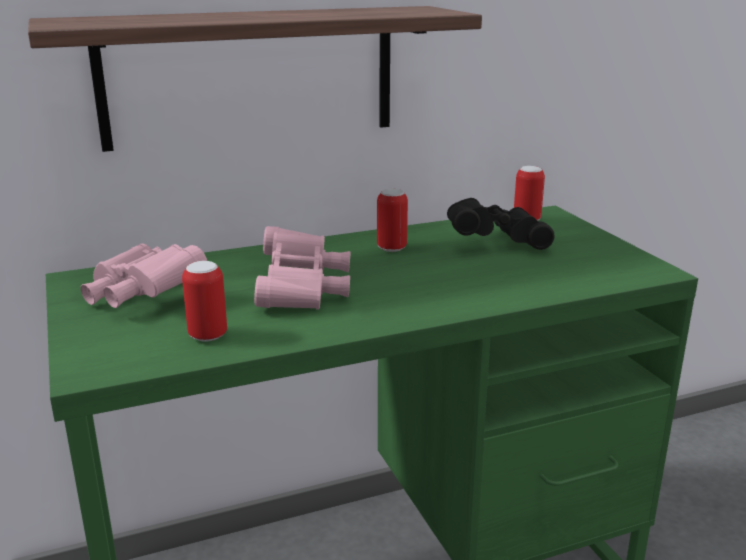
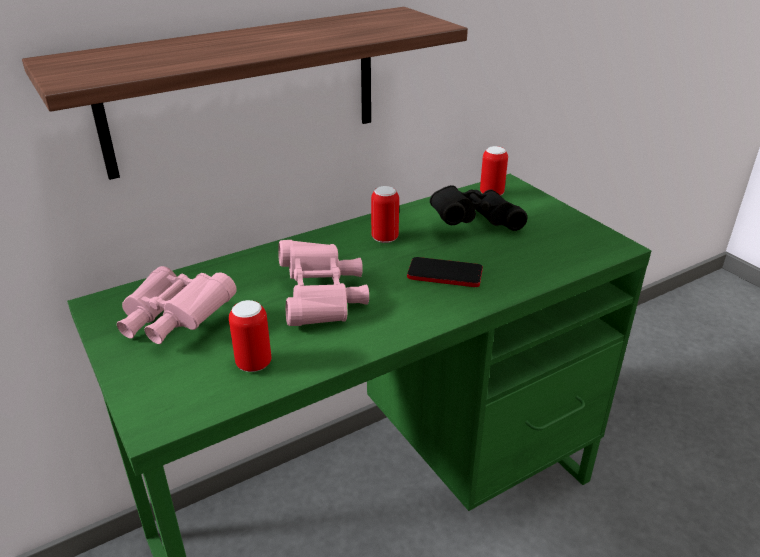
camera: 10 degrees left, 10 degrees up
none -> phone [407,257,483,287]

